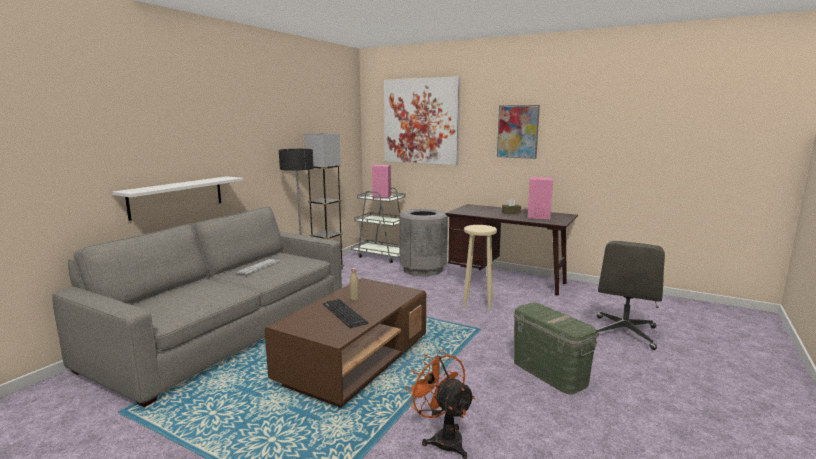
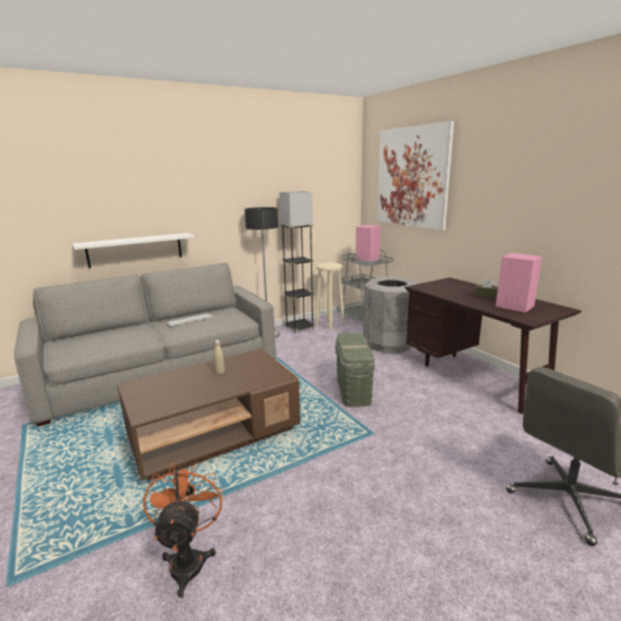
camera: 30 degrees right, 5 degrees up
keyboard [323,299,368,328] -> none
beige stool [463,225,497,309] -> beige stool moved to [315,263,345,331]
picture [497,105,540,159] -> none
green storage box [514,302,598,394] -> green storage box moved to [335,333,375,407]

